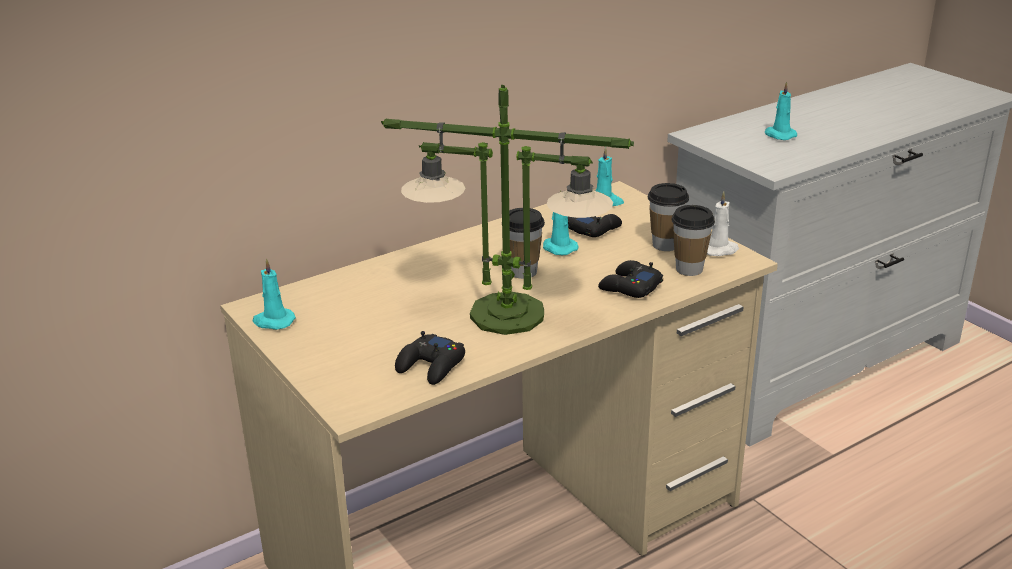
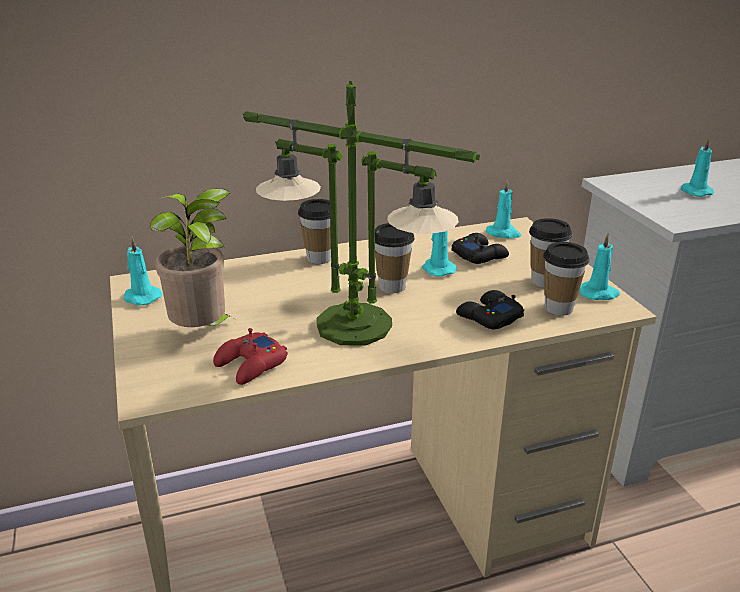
camera: 15 degrees right, 0 degrees up
black game controller [395,331,465,385] -> red game controller [213,328,288,385]
white candle [707,191,739,256] -> turquoise candle [579,233,620,300]
none -> potted plant [150,188,237,327]
none -> cup [298,199,338,264]

